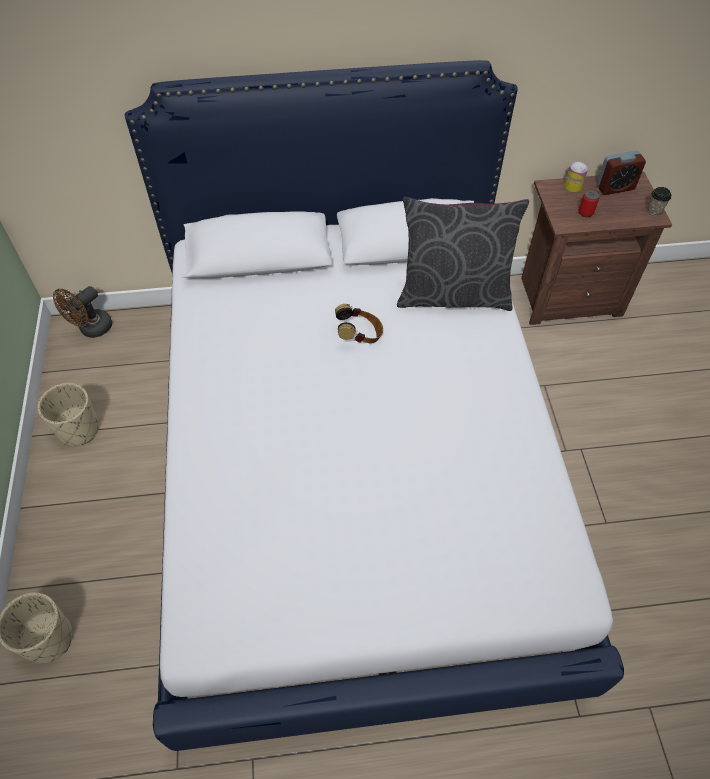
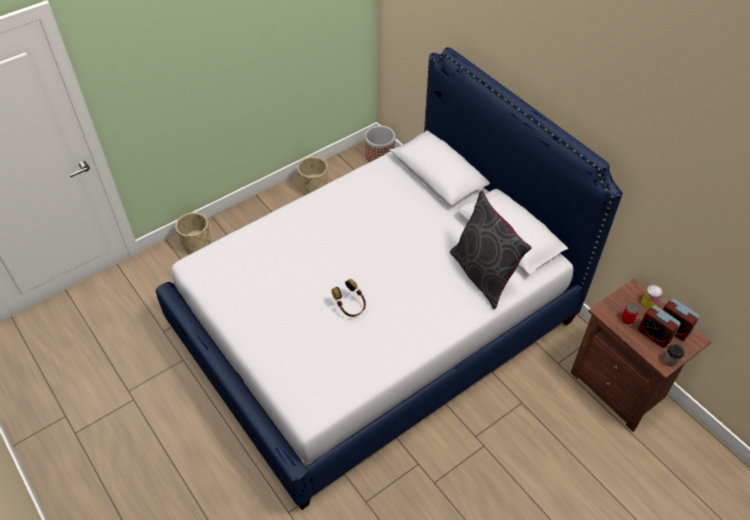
camera: 60 degrees right, 5 degrees down
brown fan [53,286,112,338] -> planter [365,126,395,162]
headphones [335,304,383,343] -> headphones moved to [332,279,366,317]
none -> alarm clock [638,305,681,348]

